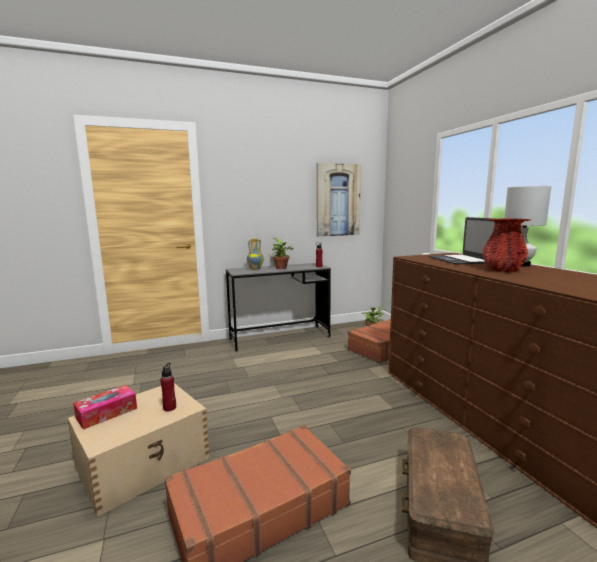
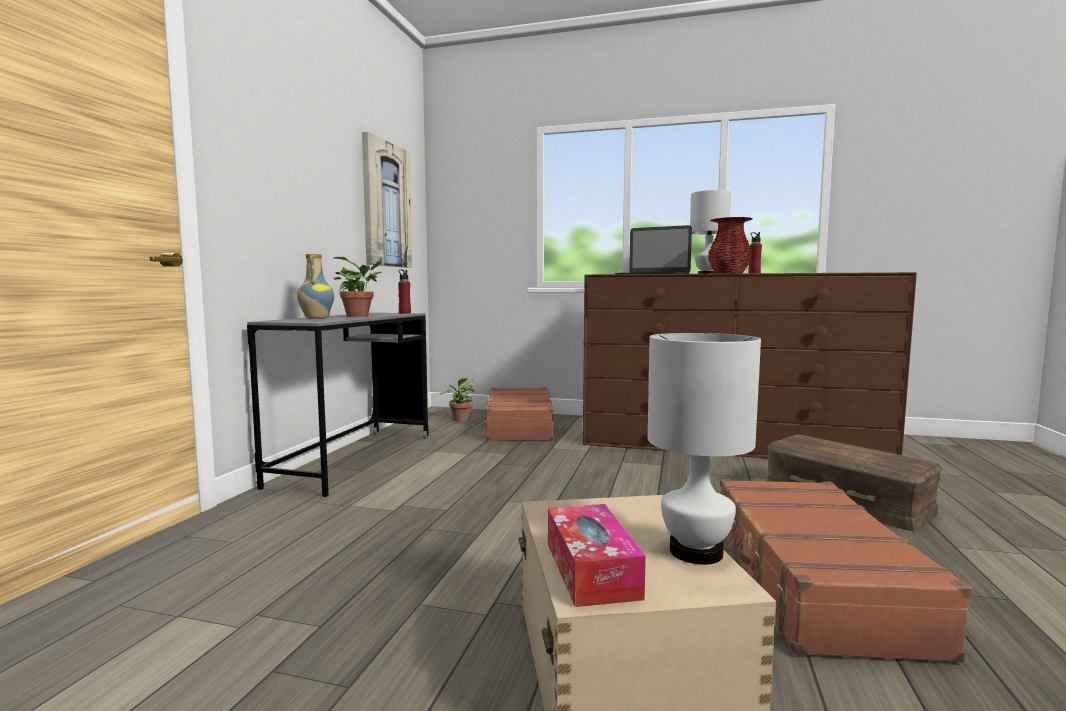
camera: 55 degrees left, 5 degrees down
red bottle [160,363,176,411] -> red bottle moved to [748,232,762,273]
none -> white table lamp [648,333,761,565]

